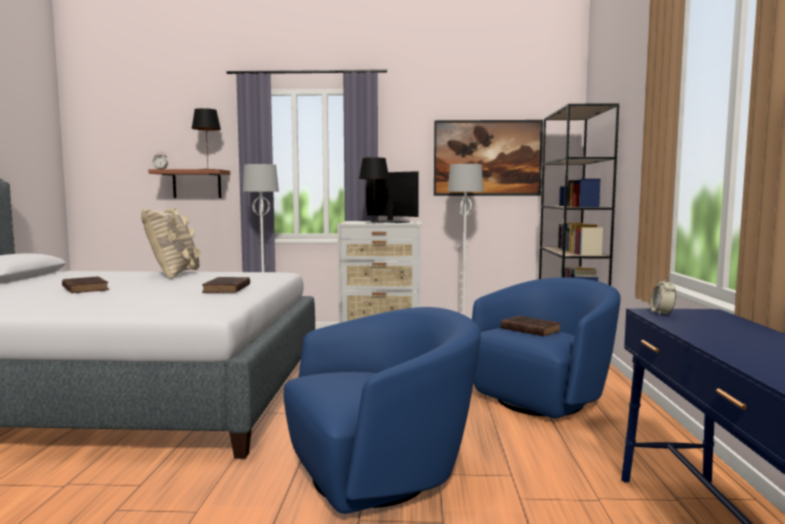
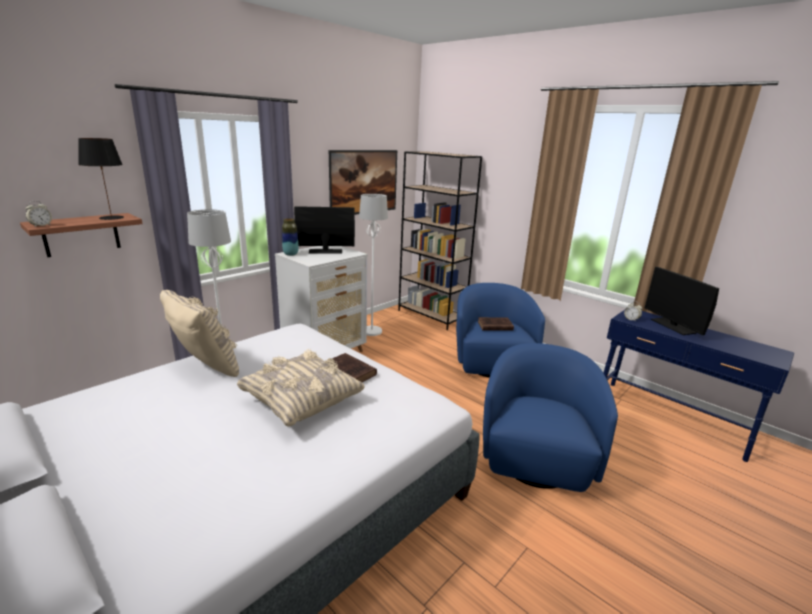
camera: 50 degrees left, 15 degrees up
brown book [62,276,109,293] -> none
black table lamp [359,157,390,224] -> none
none -> beige pillow [237,348,365,427]
none -> vase [282,218,299,256]
none -> monitor [645,267,719,335]

